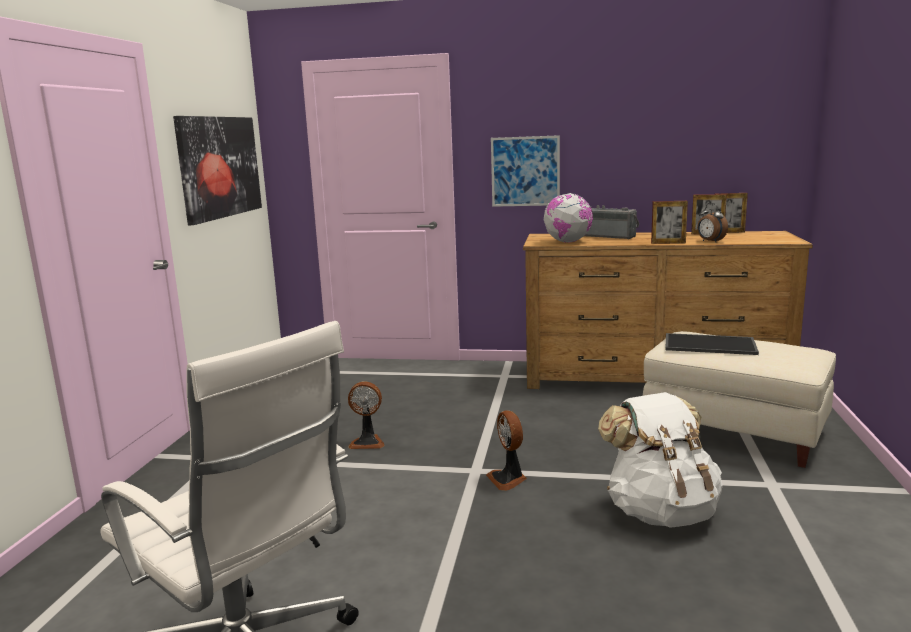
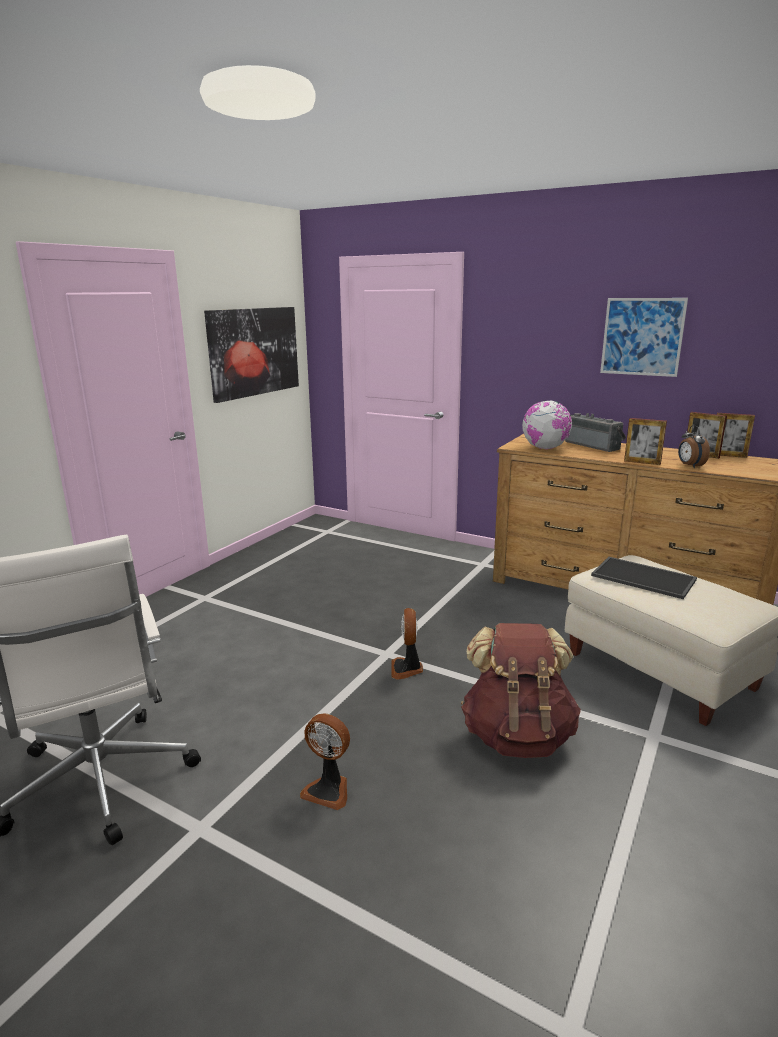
camera: 20 degrees right, 5 degrees up
fan [348,382,385,449] -> fan moved to [300,713,350,810]
picture [491,135,560,207] -> picture moved to [600,298,688,377]
white backpack [598,392,723,528] -> brown backpack [461,623,581,758]

